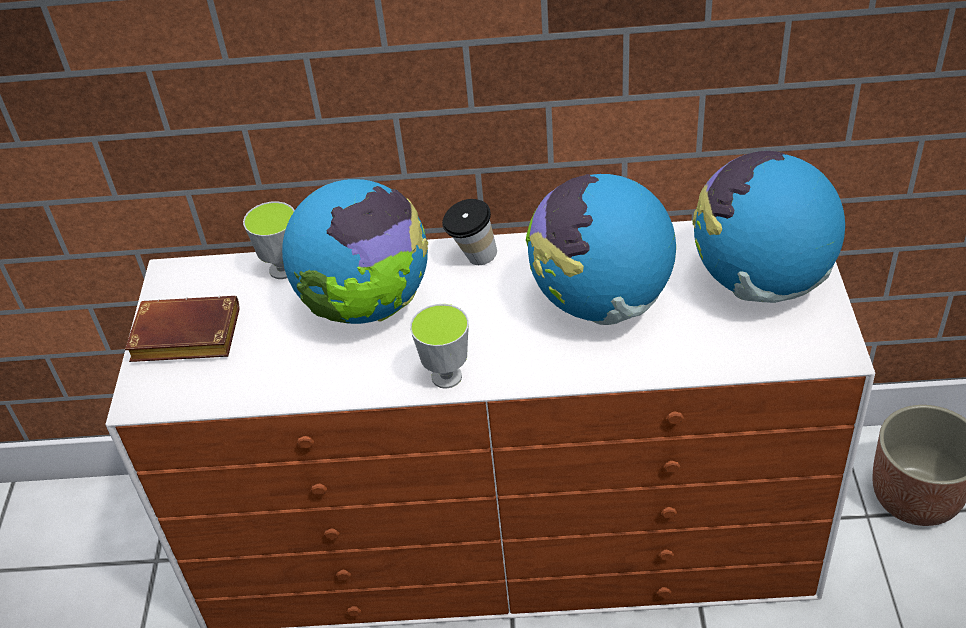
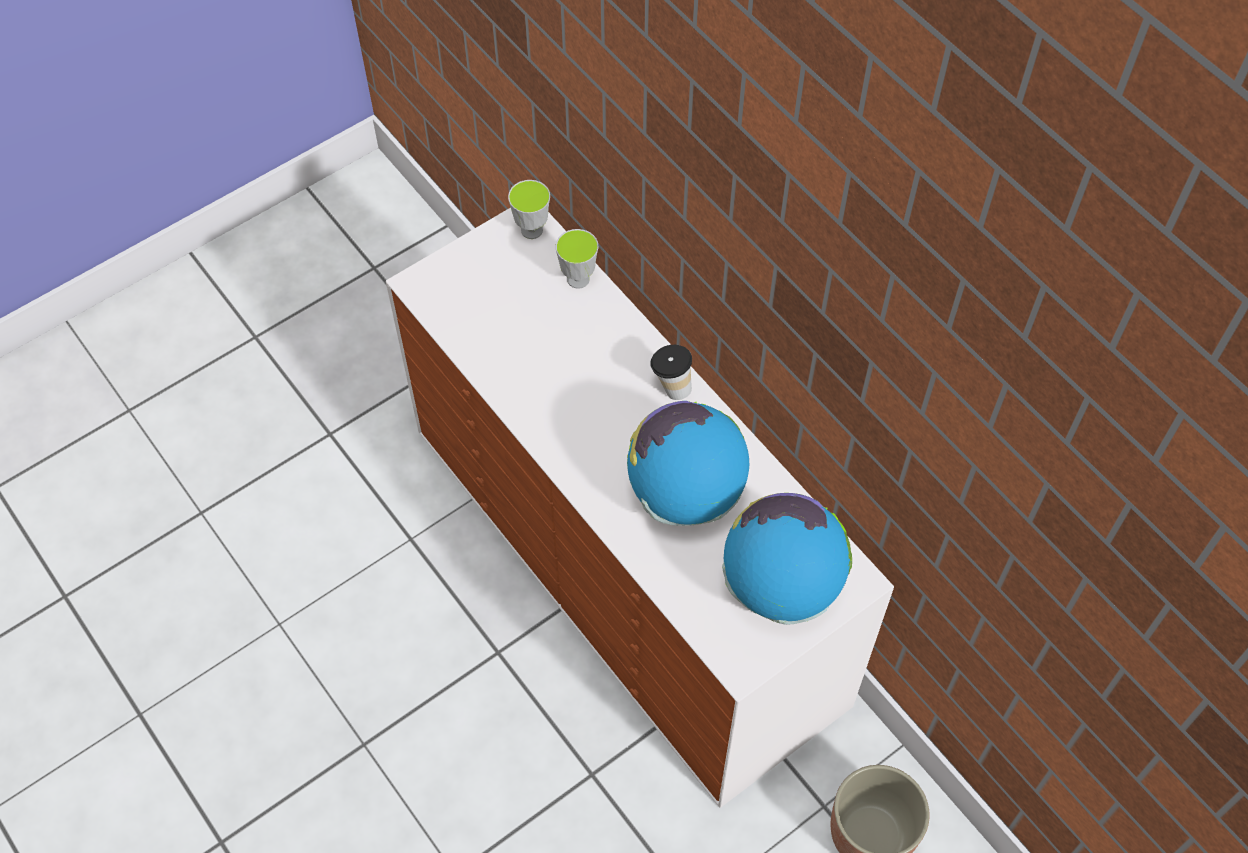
camera: 50 degrees right, 15 degrees up
brown book [125,296,239,362] -> none
globe [282,179,428,324] -> none
cup [410,304,469,389] -> cup moved to [508,180,550,239]

